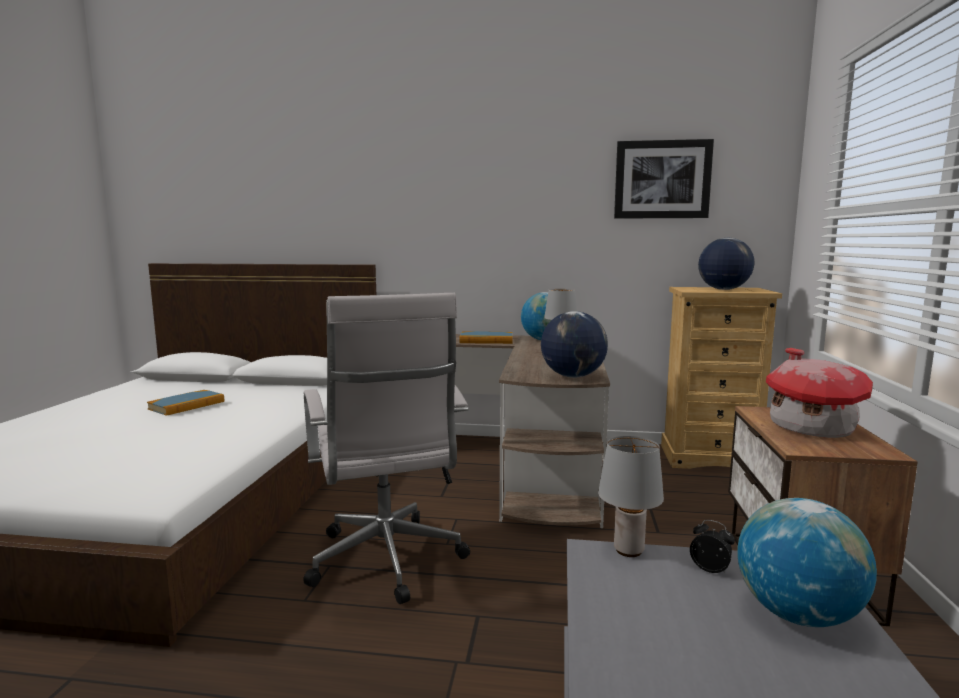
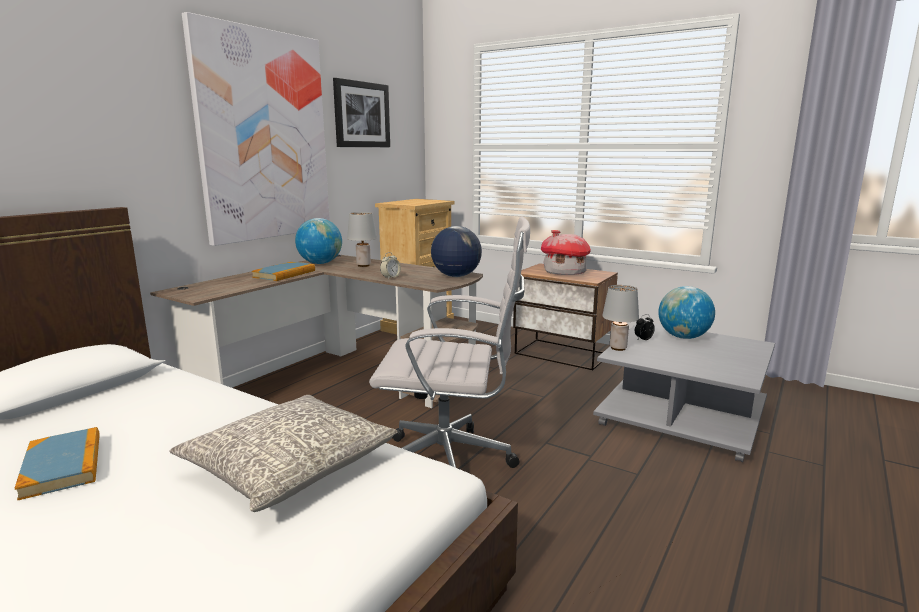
camera: 65 degrees left, 5 degrees up
globe [698,238,754,290] -> none
none -> grey pillow [170,395,398,512]
none -> picture [182,12,330,246]
none -> alarm clock [380,252,401,279]

